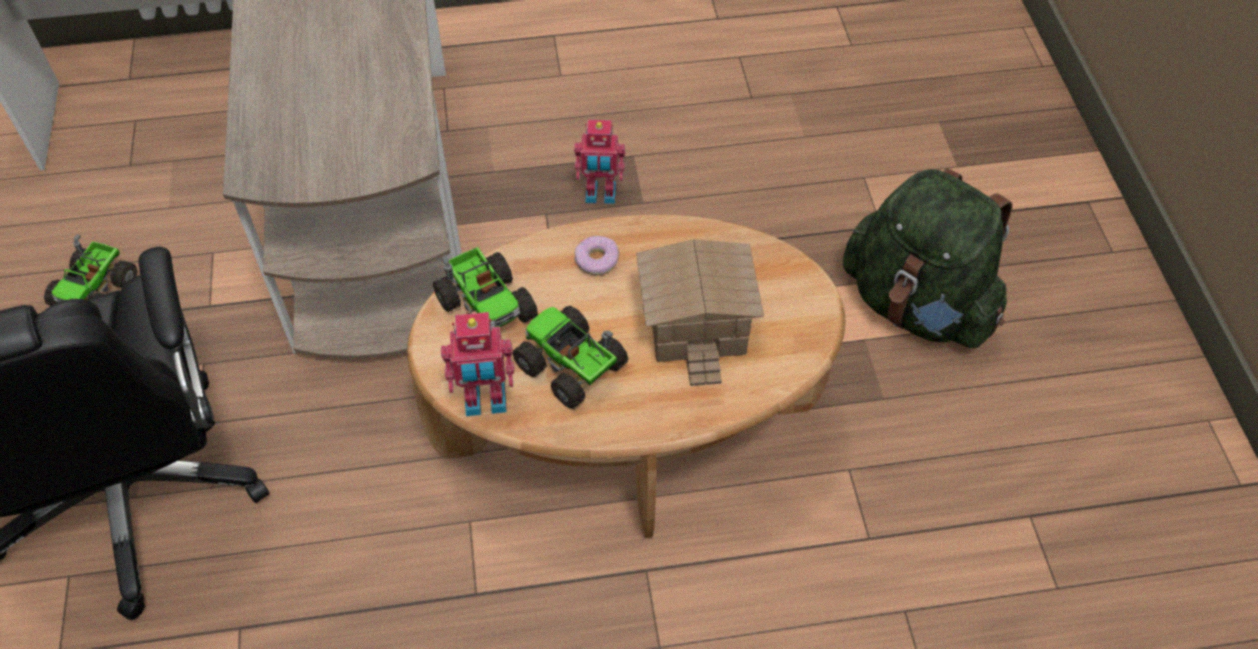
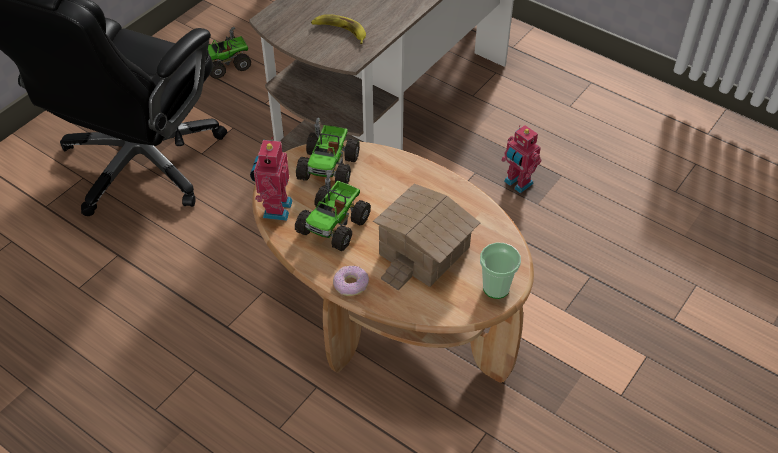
camera: 45 degrees right, 5 degrees down
toy robot [441,312,515,416] -> toy robot turned 60 degrees clockwise [250,137,293,221]
toy truck [513,306,628,409] -> toy truck turned 150 degrees counterclockwise [295,173,371,251]
donut [574,236,620,275] -> donut moved to [333,266,369,296]
green backpack [843,168,1012,348] -> none
none -> banana [311,14,366,44]
none -> cup [480,242,521,299]

